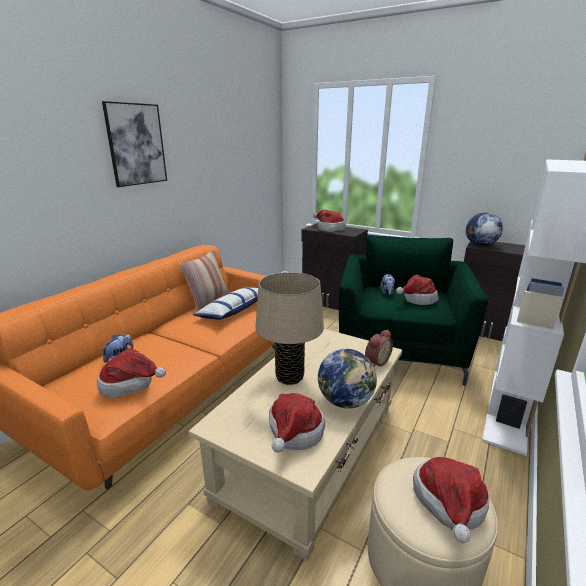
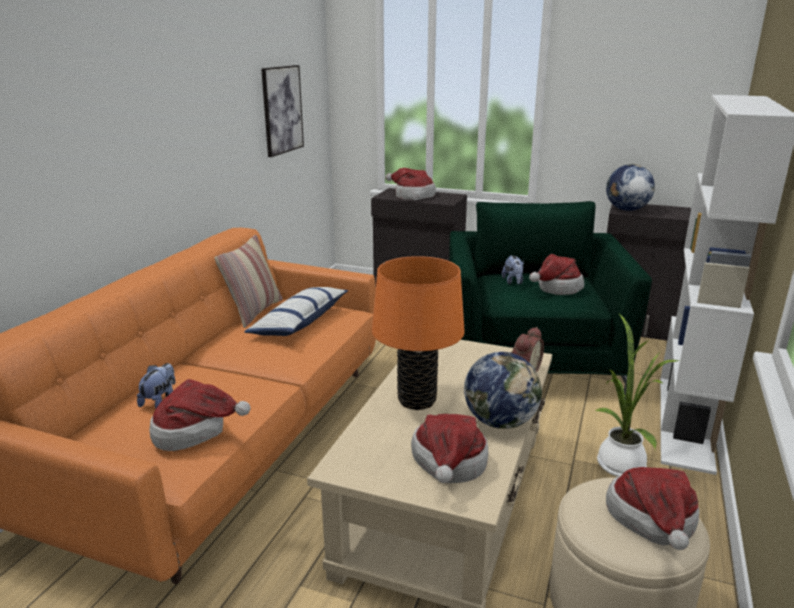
camera: 10 degrees left, 0 degrees up
picture [102,101,167,187] -> picture moved to [261,65,304,157]
beige table lamp [256,272,324,385] -> orange table lamp [372,256,465,410]
none -> potted plant [595,314,680,477]

